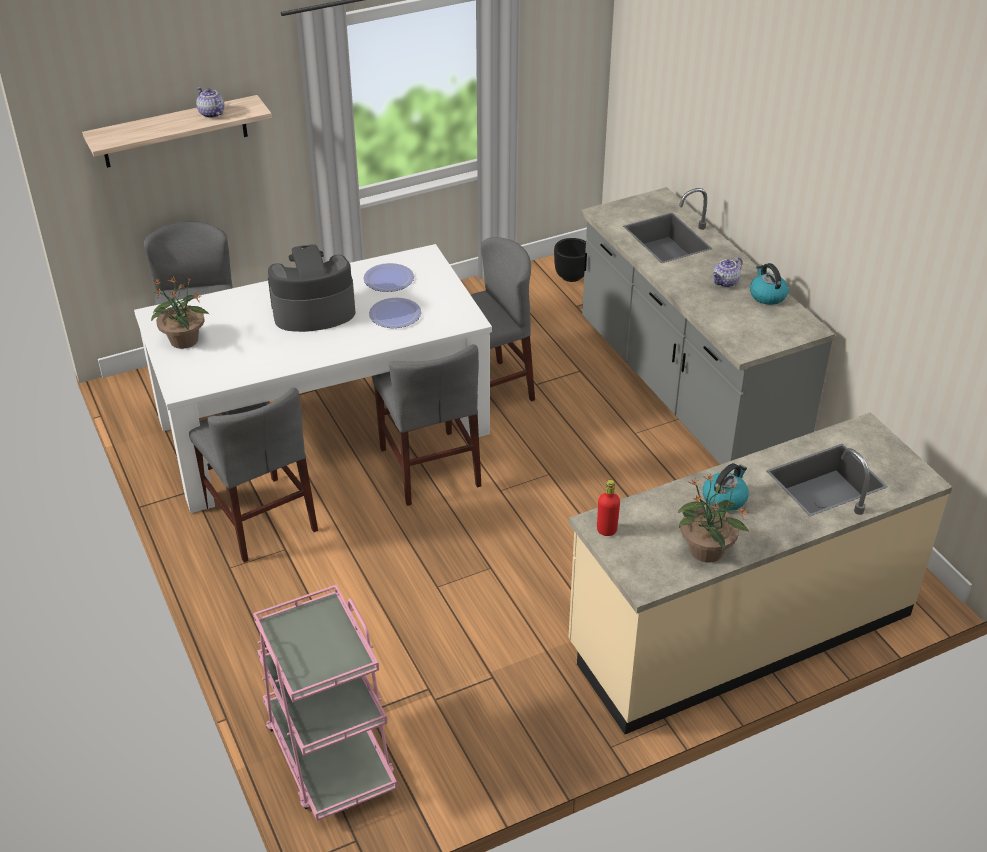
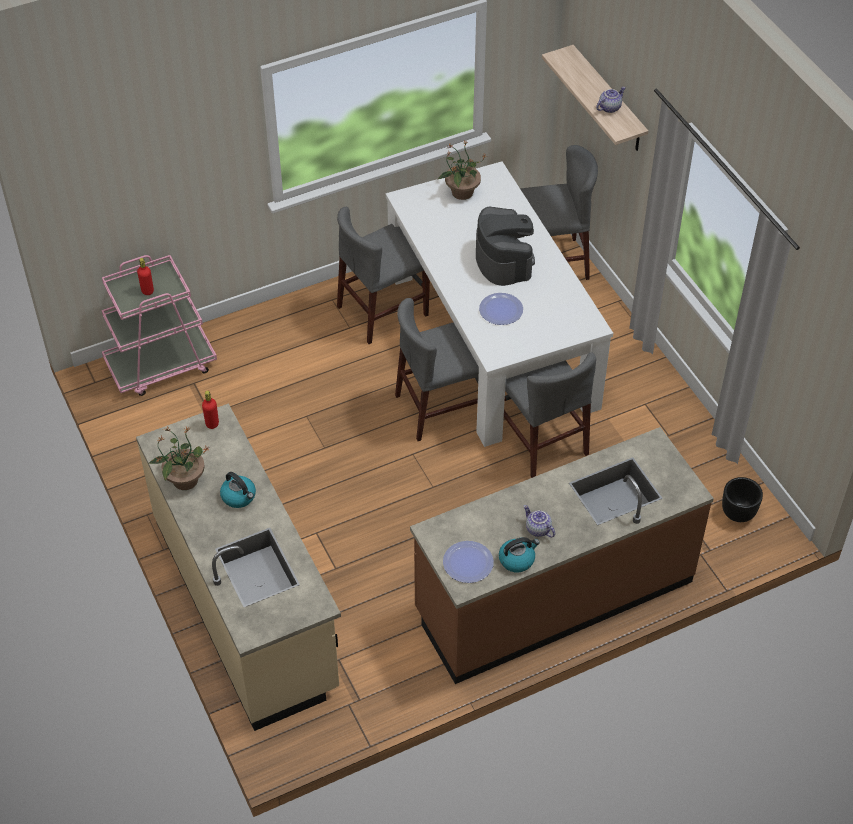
camera: 90 degrees right, 10 degrees up
plate [364,263,414,292] -> plate moved to [443,541,494,583]
grey counter [581,187,835,465] -> brown counter [410,427,714,684]
none -> red bottle [137,258,154,295]

